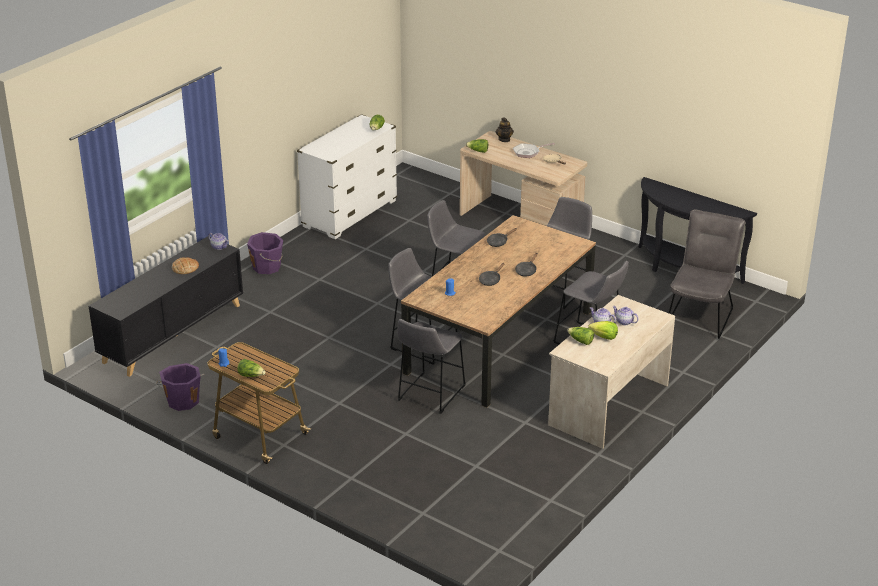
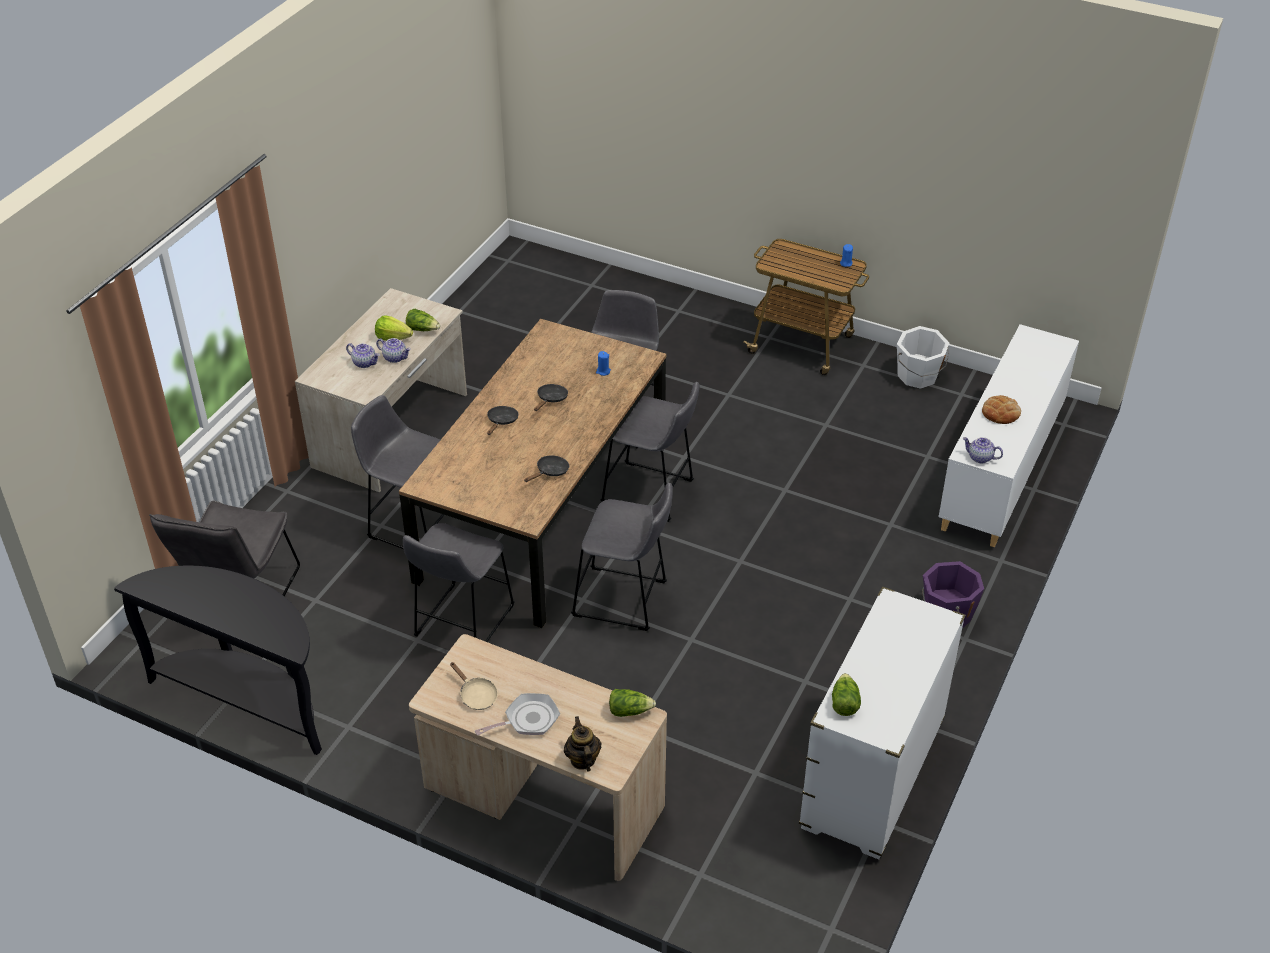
camera: 170 degrees right, 10 degrees up
black cabinet [89,236,243,377] -> white cabinet [938,324,1079,547]
purple bucket [156,363,204,411] -> white bucket [897,326,949,389]
lettuce [237,359,266,377] -> none

